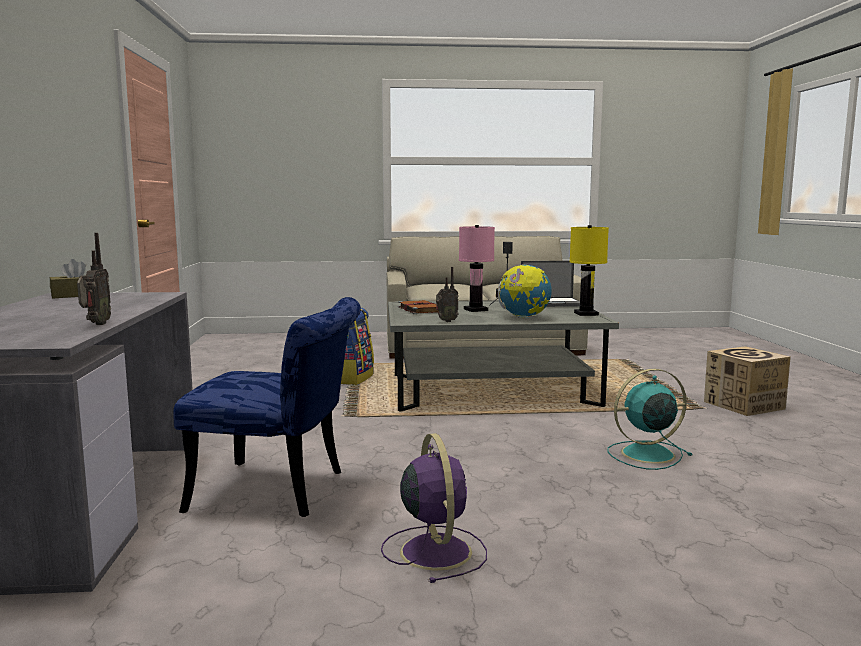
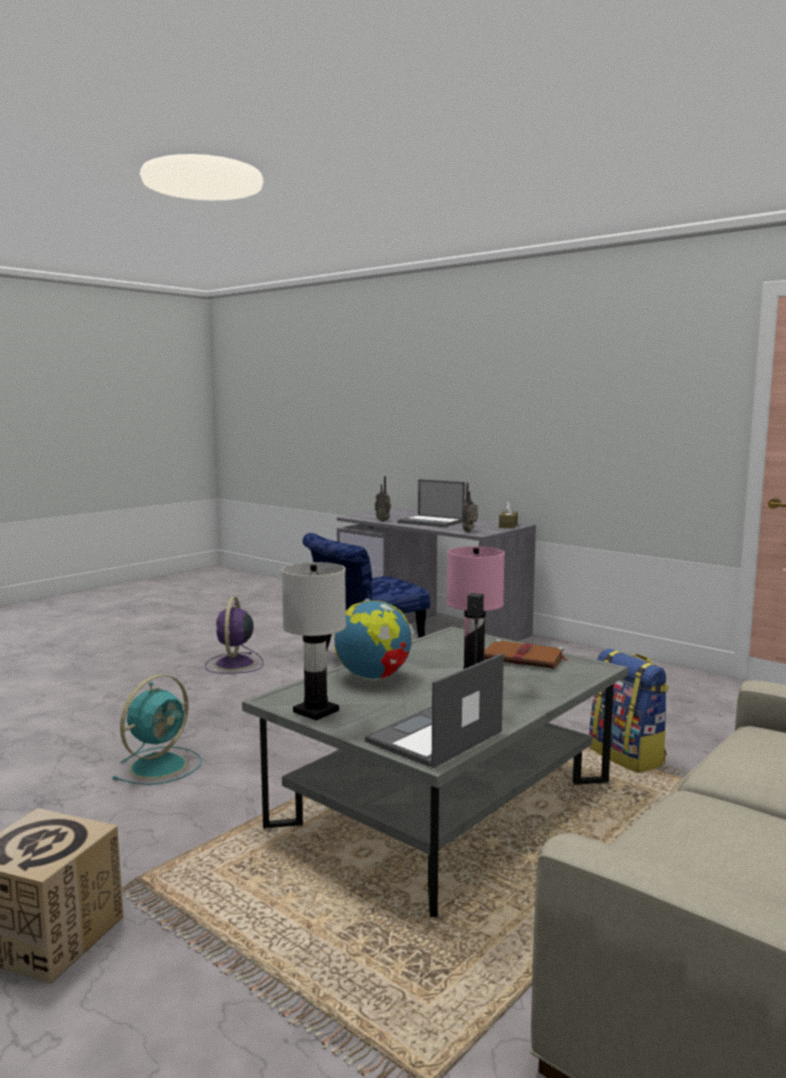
camera: 135 degrees right, 0 degrees up
purple fan [381,433,487,583] -> purple fan turned 60 degrees clockwise [205,597,264,674]
radio [436,267,459,322] -> radio moved to [462,483,478,532]
yellow table lamp [570,225,609,316] -> white table lamp [282,562,346,720]
none -> laptop [397,479,465,527]

